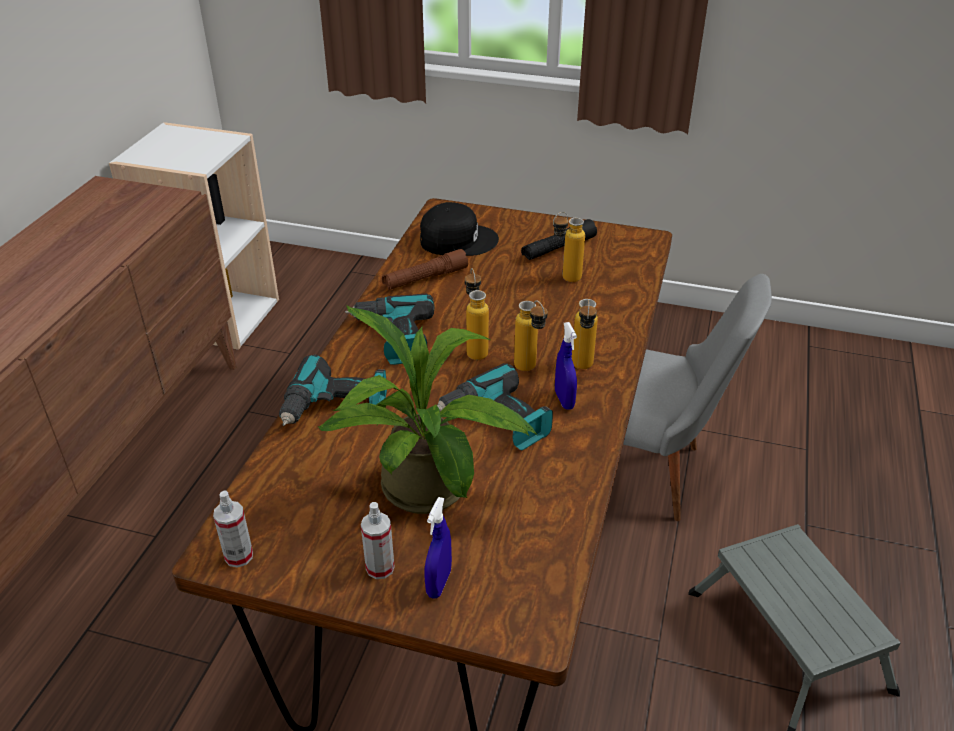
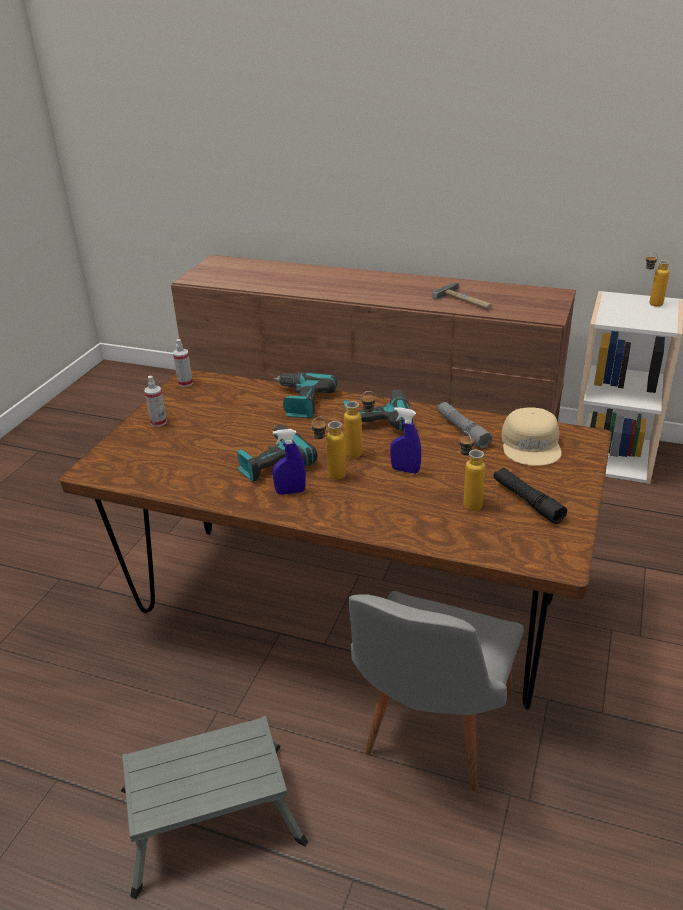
camera: 95 degrees right, 5 degrees down
potted plant [317,305,538,514] -> none
brown flashlight [382,249,468,290] -> grey flashlight [437,402,492,448]
black cap [420,202,499,256] -> beige cap [502,407,562,466]
blue spray bottle [424,497,452,598] -> blue spray bottle moved to [390,407,421,474]
bottle [572,299,598,369] -> bottle moved to [645,252,670,307]
none -> hammer [432,282,492,310]

